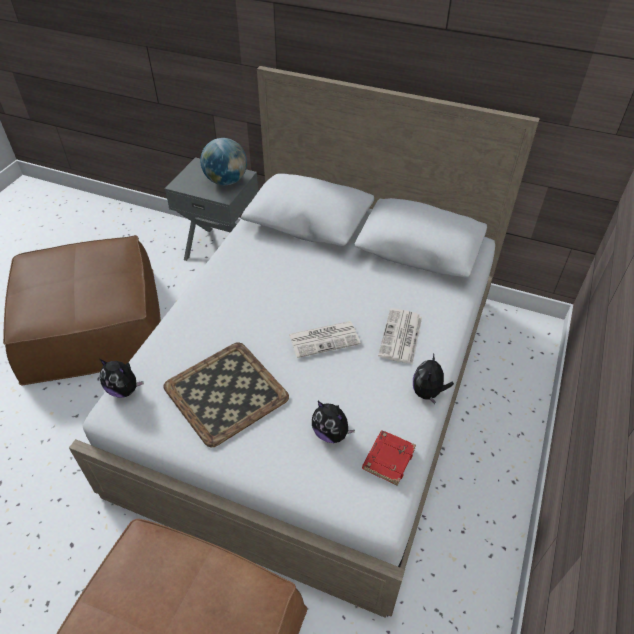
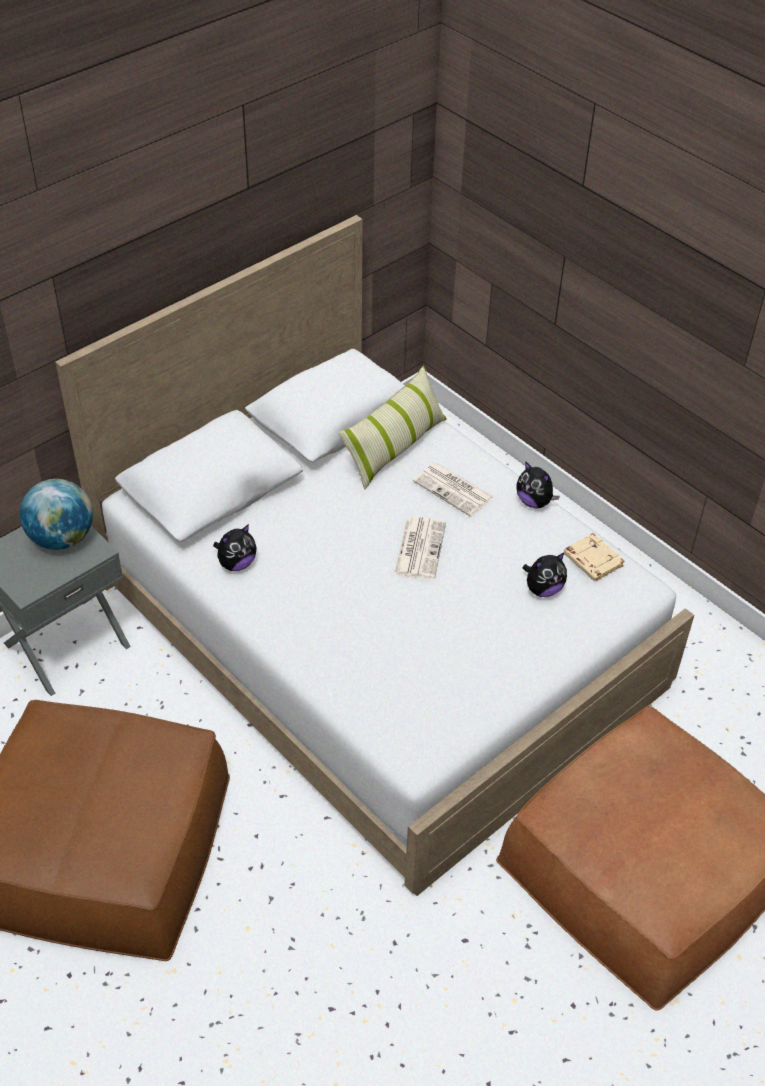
camera: 65 degrees left, 0 degrees up
plush toy [100,359,144,398] -> plush toy moved to [213,524,257,571]
tray [163,342,289,447] -> none
red book [362,430,416,486] -> beige book [564,533,625,582]
none -> pillow [338,366,447,489]

